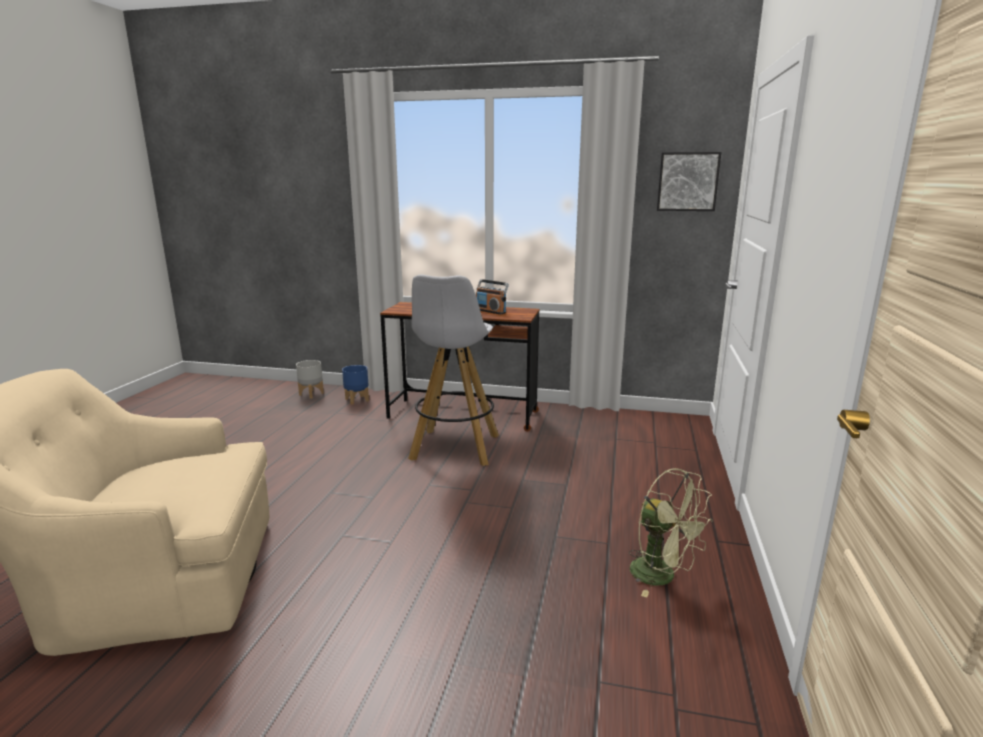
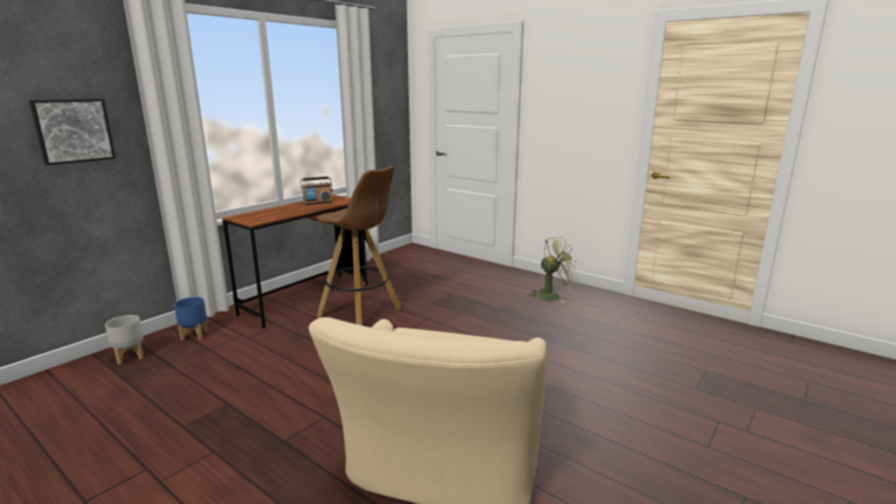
camera: 65 degrees left, 0 degrees up
white stool [408,275,499,466] -> brown stool [316,166,401,325]
picture [657,152,721,211] -> picture moved to [29,99,116,165]

